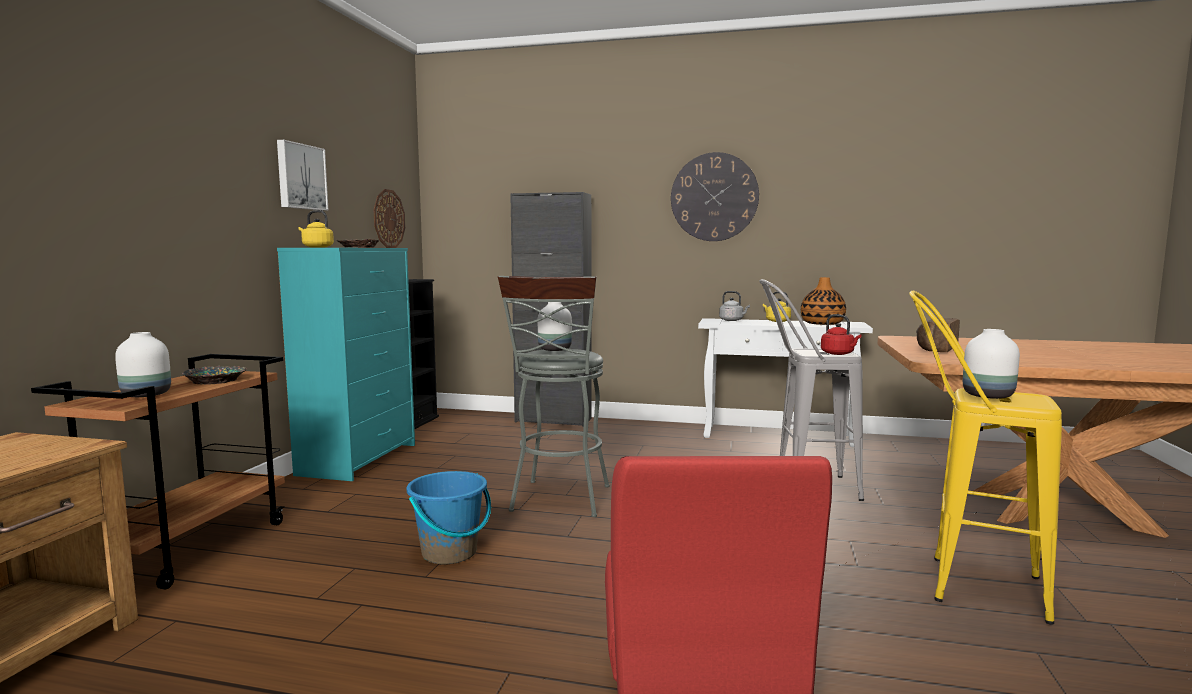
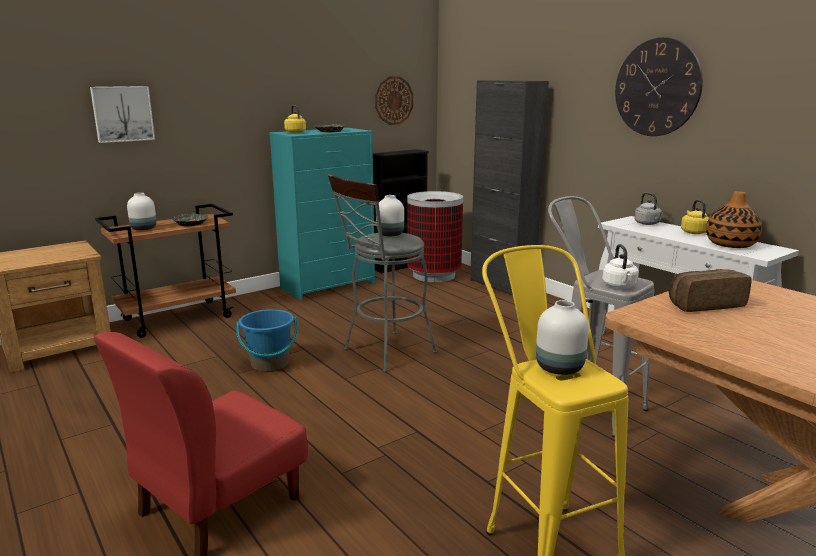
camera: 40 degrees right, 10 degrees up
picture [277,140,328,211] -> picture moved to [90,86,155,143]
red kettle [821,314,861,355] -> white kettle [602,244,639,288]
none -> trash can [407,191,463,282]

